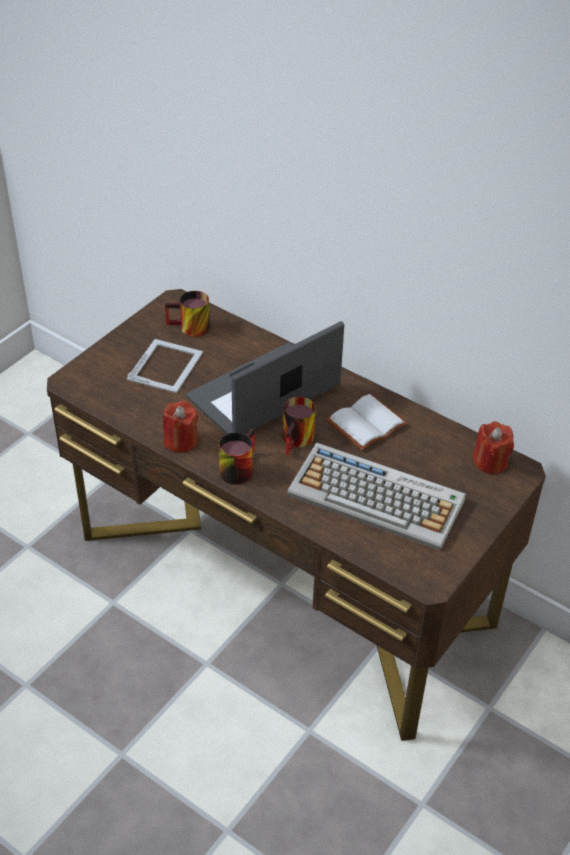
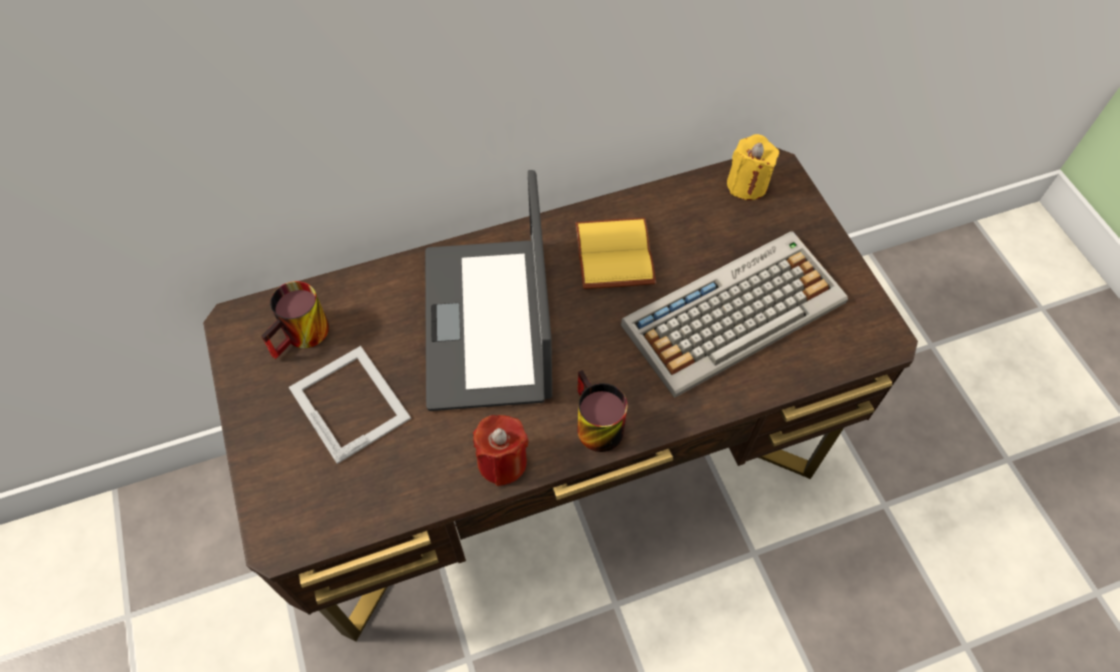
camera: 55 degrees left, 15 degrees up
mug [283,397,316,455] -> none
white book [326,394,408,451] -> yellow book [575,218,656,289]
red candle [473,421,514,474] -> yellow candle [727,134,779,200]

